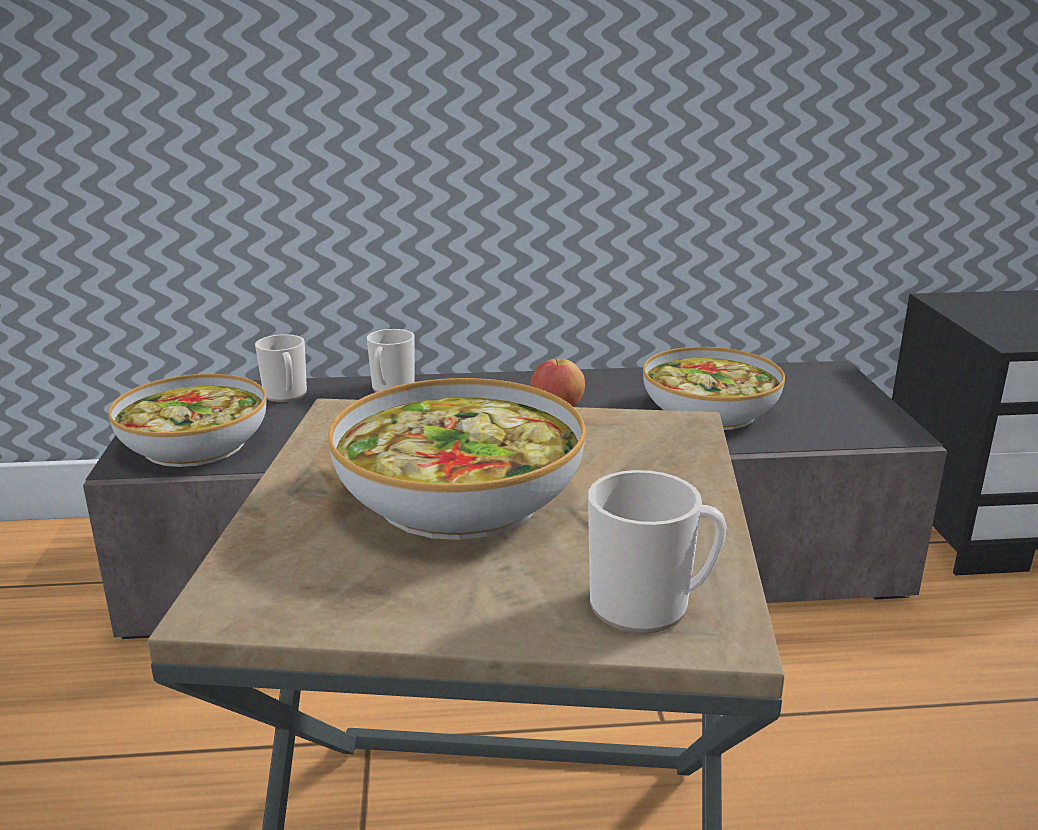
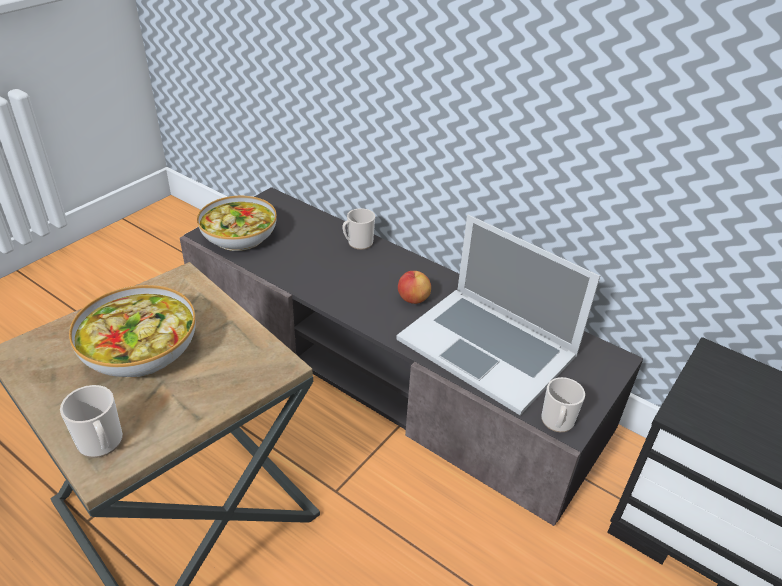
camera: 40 degrees right, 15 degrees up
mug [255,334,307,402] -> mug moved to [541,377,585,432]
bowl [643,347,785,430] -> laptop [396,215,600,415]

